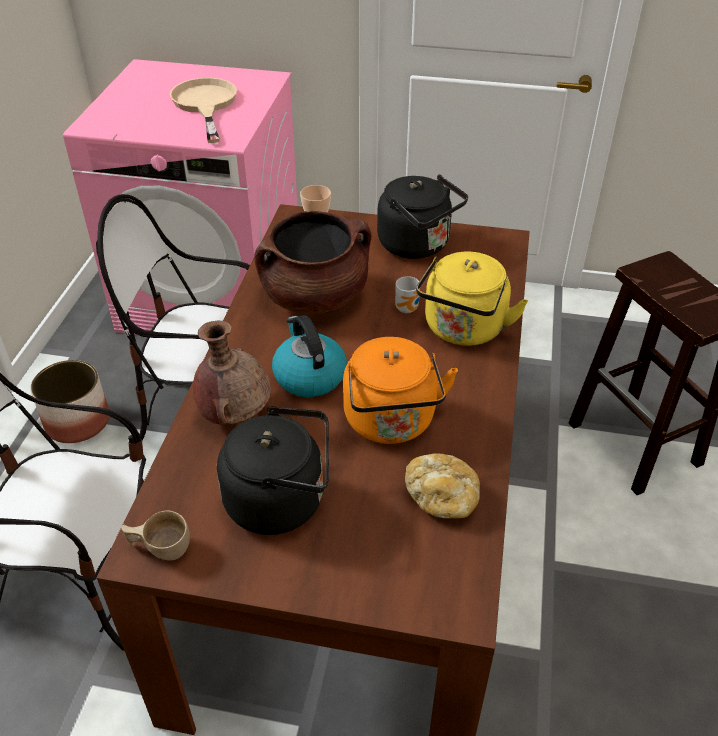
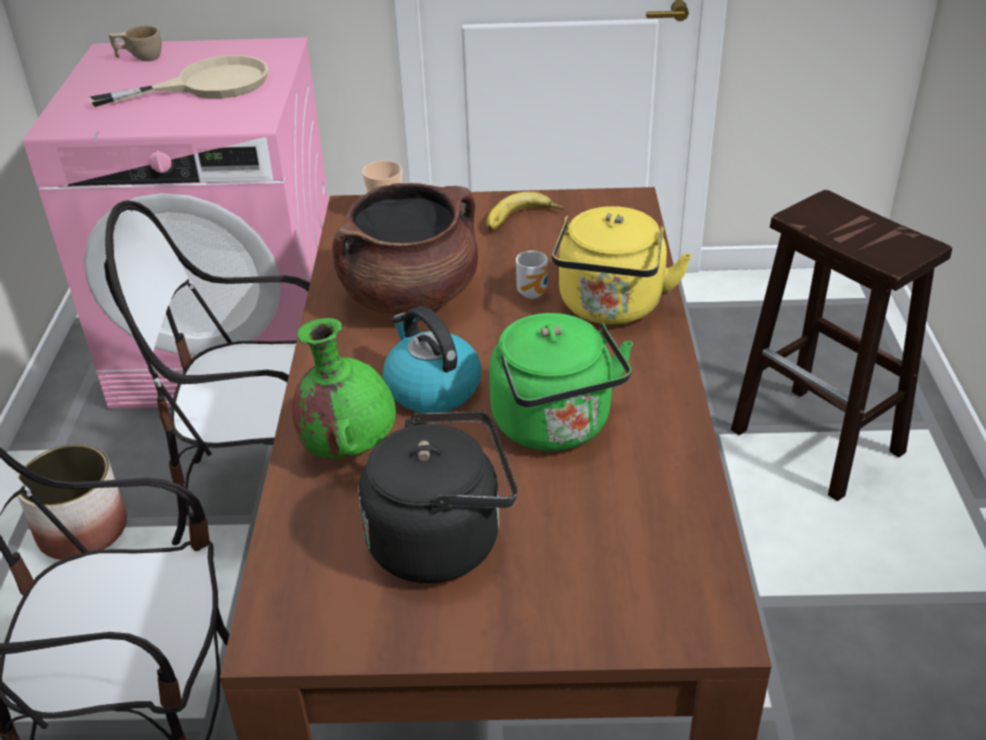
camera: 10 degrees left, 5 degrees down
beige cup [121,510,190,560] -> beige cup moved to [108,25,162,61]
beige frying pan [170,78,237,143] -> beige frying pan turned 90 degrees clockwise [89,55,268,107]
brown vase [193,321,271,425] -> green vase [292,318,396,459]
orange kettle [343,337,458,444] -> green kettle [489,313,633,451]
black kettle [377,174,468,259] -> banana [486,192,563,231]
bread [405,453,480,518] -> none

